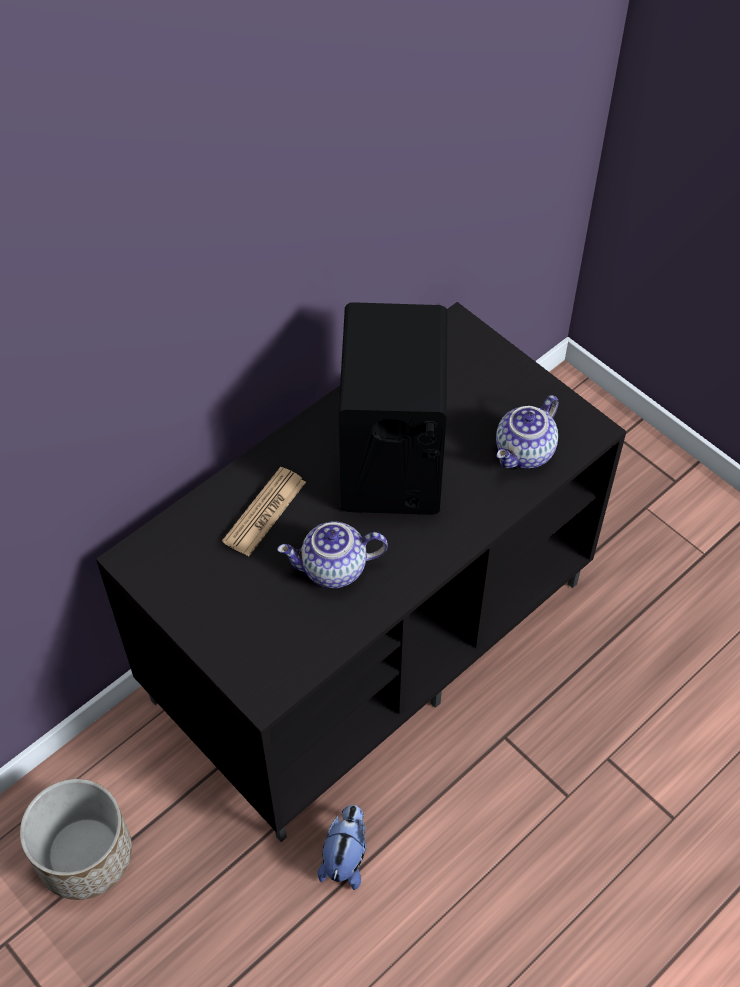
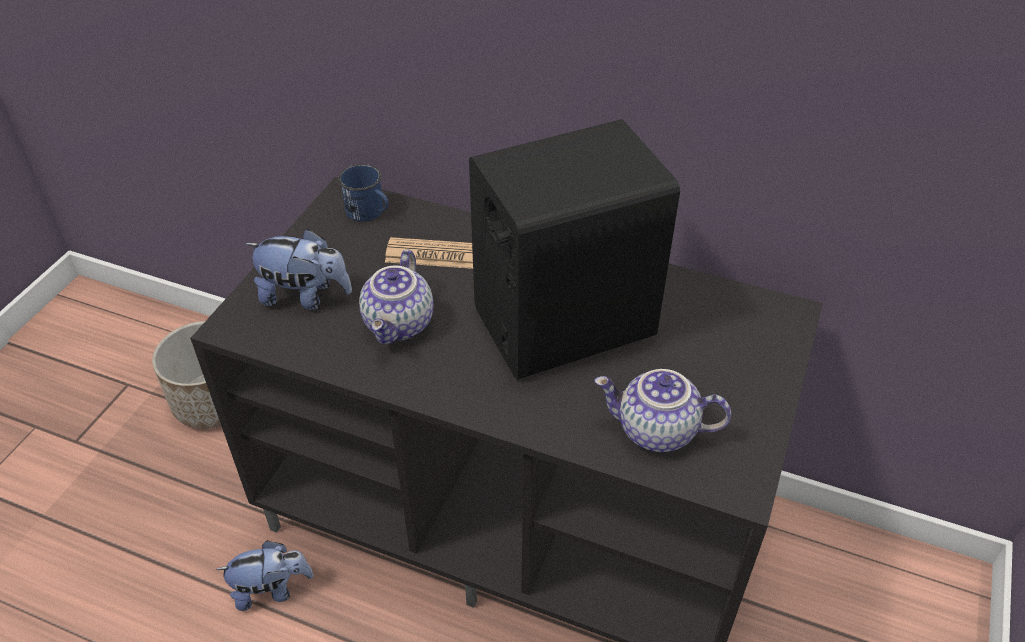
camera: 65 degrees right, 10 degrees down
teapot [277,521,388,588] -> teapot turned 135 degrees counterclockwise [359,249,433,344]
none -> plush toy [245,229,352,310]
none -> blue mug [338,164,389,222]

